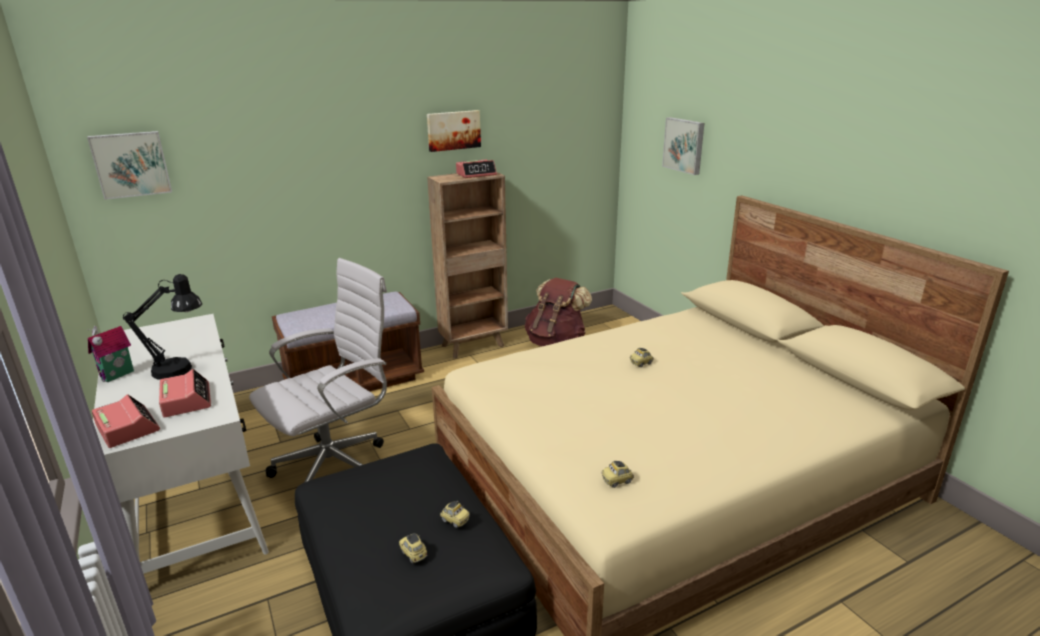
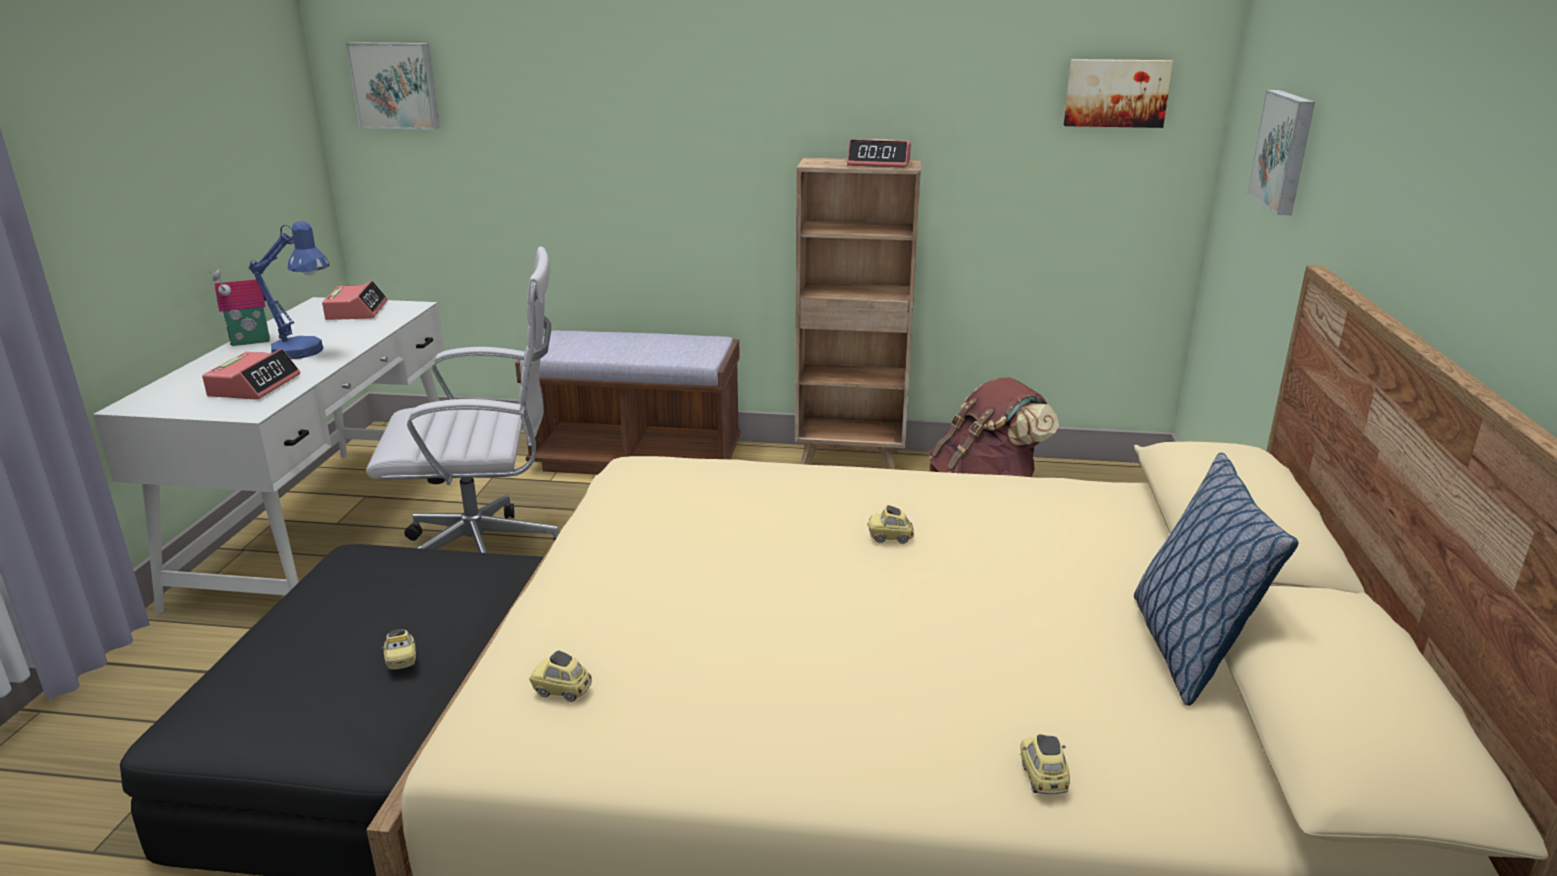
camera: 35 degrees right, 0 degrees up
alarm clock [92,394,160,448] -> alarm clock moved to [322,281,388,320]
black table lamp [123,274,202,380] -> blue table lamp [249,221,330,359]
toy car [399,533,427,563] -> toy car moved to [1020,734,1070,794]
picture [427,110,481,152] -> picture moved to [1064,59,1173,128]
none -> pillow [1134,452,1298,706]

